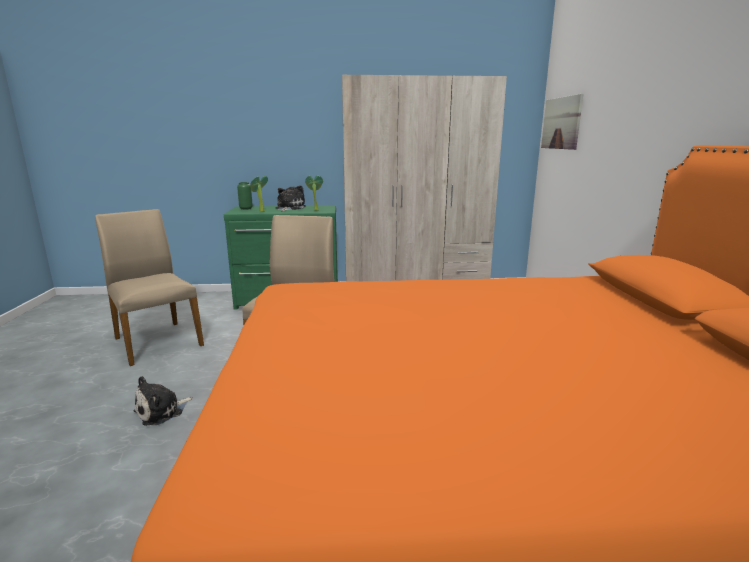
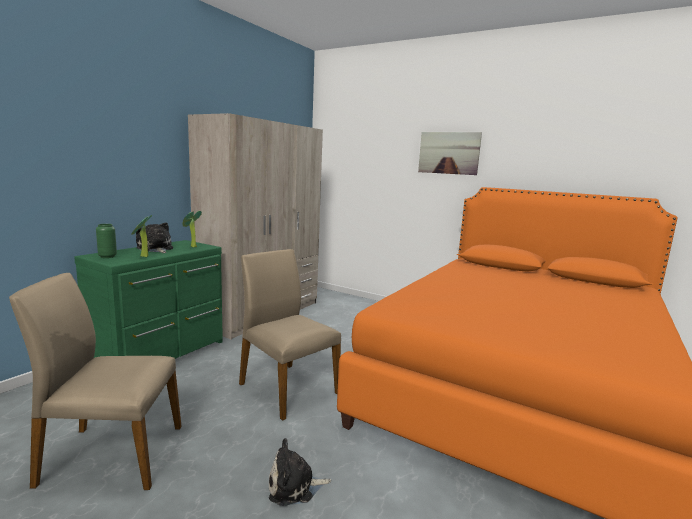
camera: 55 degrees left, 5 degrees down
plush toy [134,376,193,426] -> plush toy turned 90 degrees clockwise [269,438,331,506]
picture [541,94,583,150] -> picture moved to [418,132,482,175]

